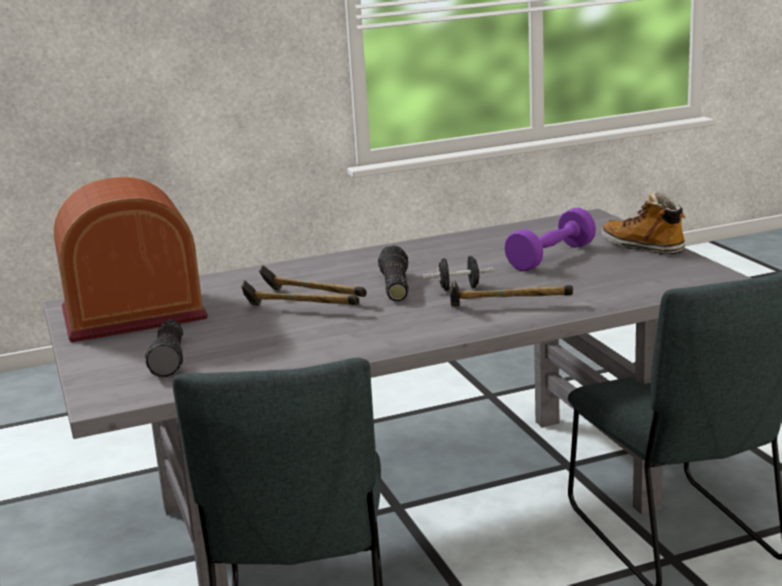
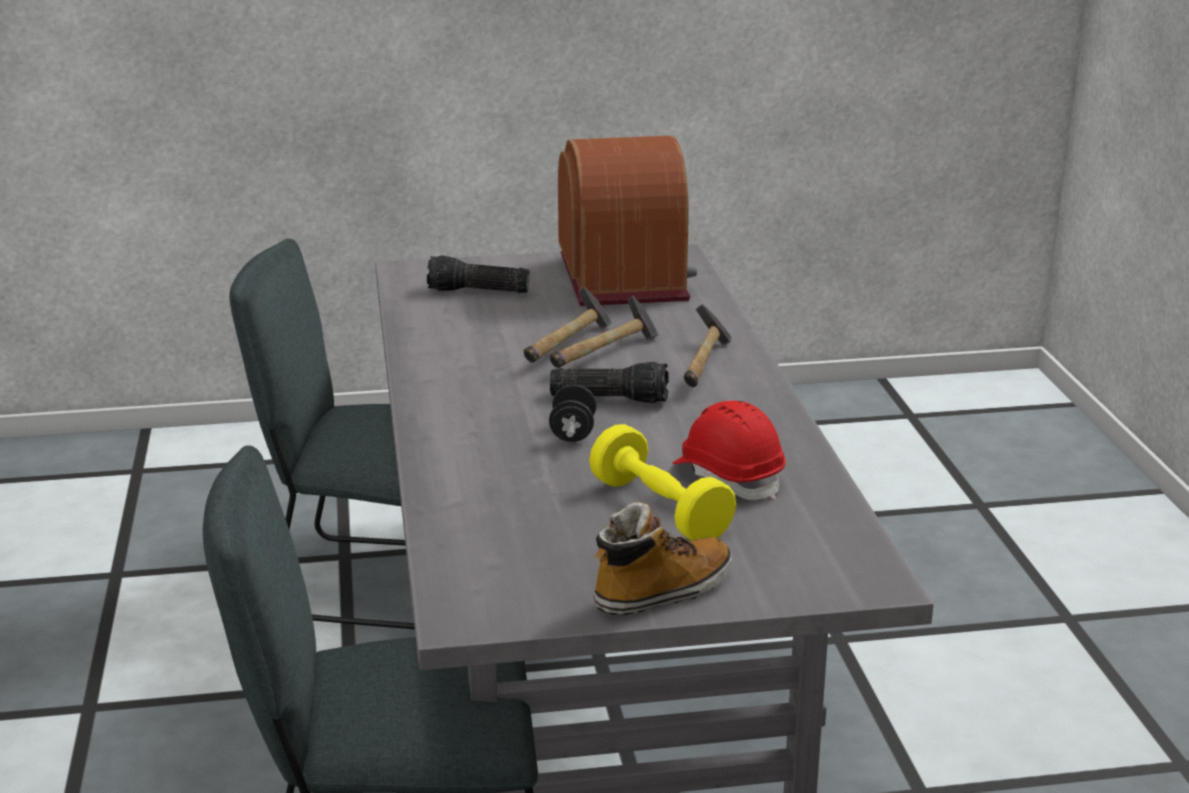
camera: 100 degrees right, 5 degrees up
hammer [450,280,573,306] -> hammer moved to [684,304,732,387]
purple dumbbell [504,208,596,271] -> yellow dumbbell [589,424,736,541]
none -> red hard hat [672,401,786,500]

